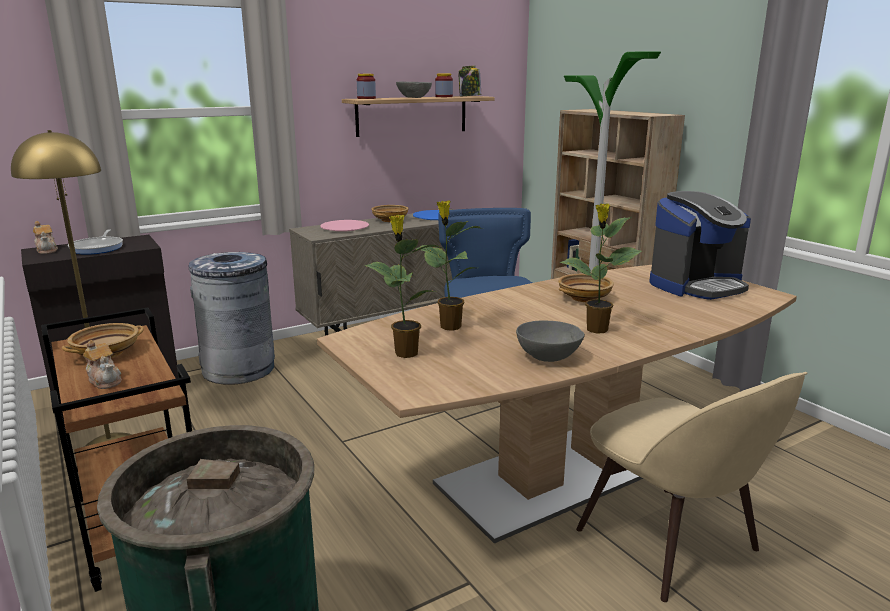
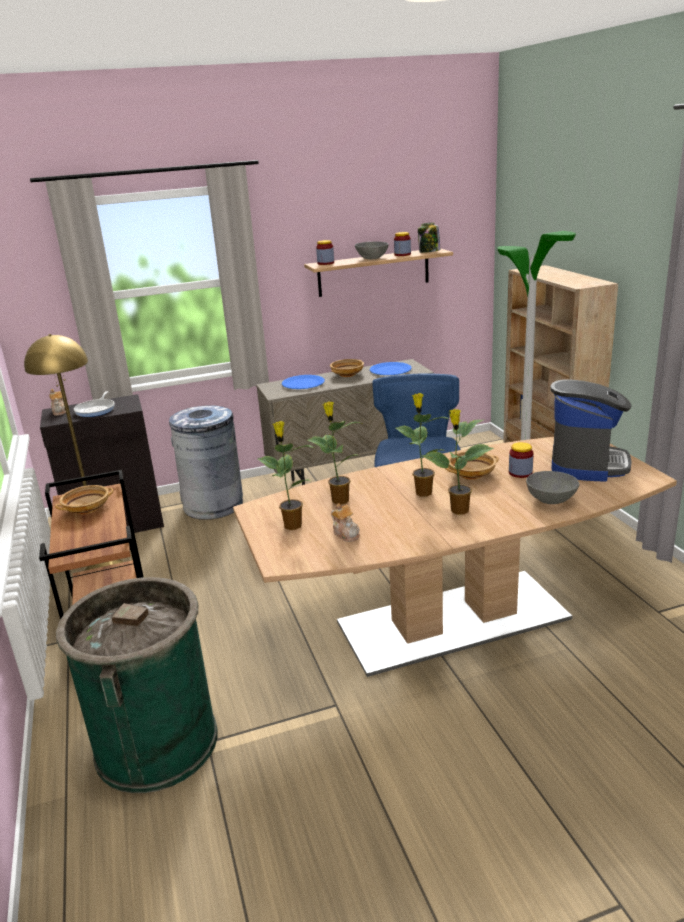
camera: 15 degrees right, 5 degrees up
teapot [83,340,122,389] -> teapot moved to [331,503,360,542]
pink plate [320,220,369,232] -> blue plate [282,375,325,389]
grey bowl [516,320,585,362] -> grey bowl moved to [526,471,579,504]
beige chair [576,372,808,602] -> none
coffee machine [649,191,751,300] -> coffee machine turned 60 degrees counterclockwise [550,379,632,482]
none -> potted plant [395,393,451,497]
none -> jar [509,442,534,478]

